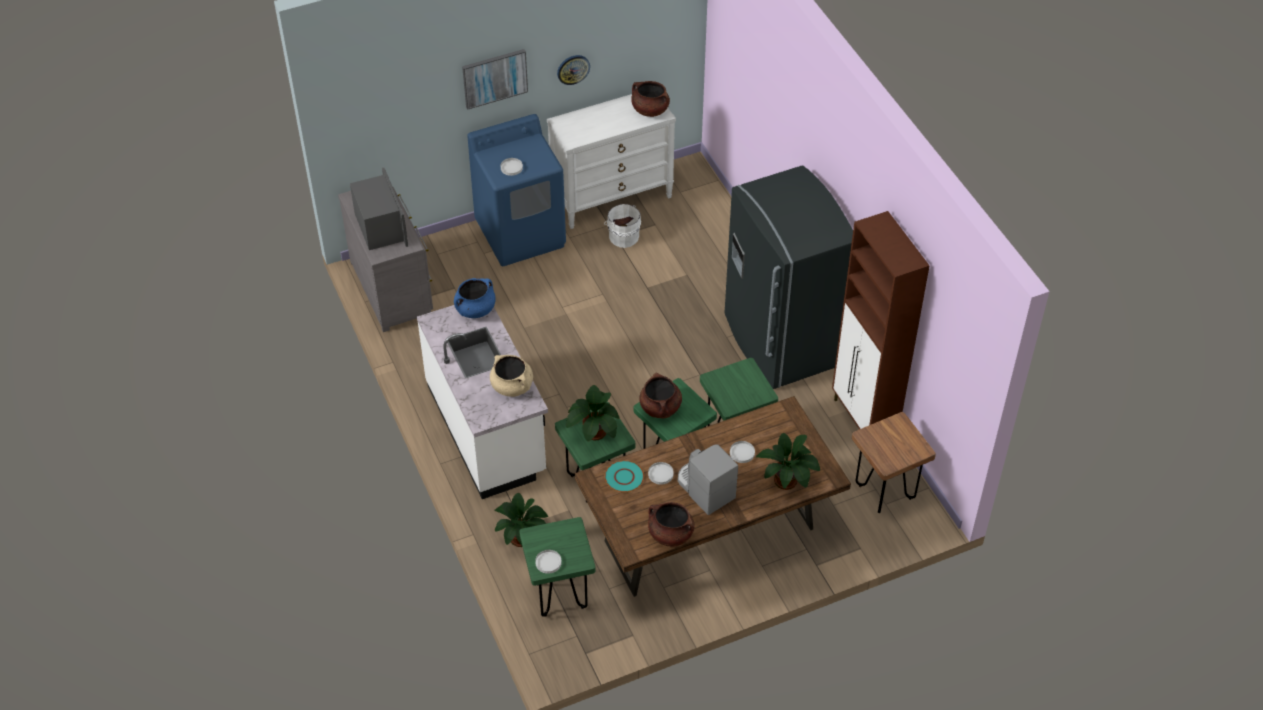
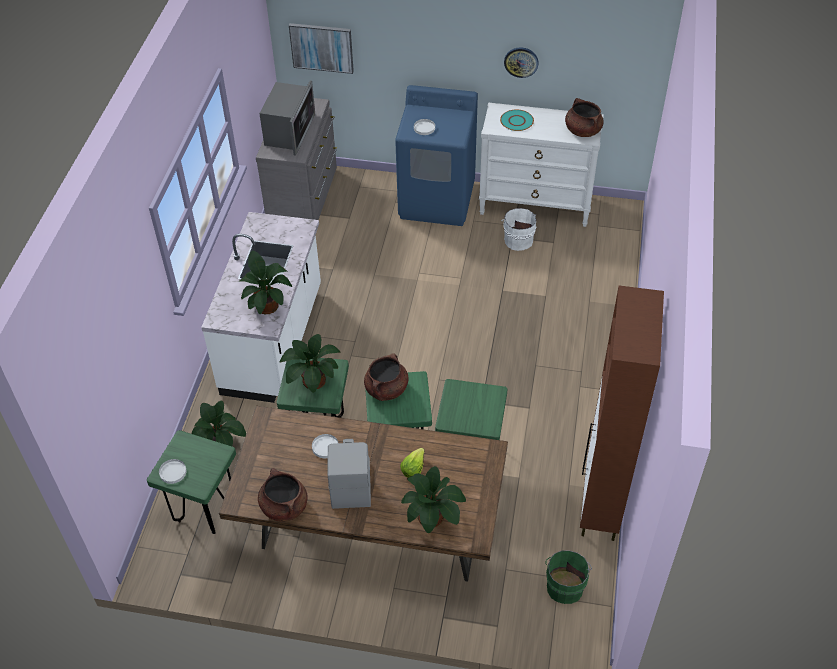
camera: 35 degrees right, 0 degrees up
blue cooking pot [454,278,496,318] -> none
picture [462,49,528,110] -> picture moved to [289,23,354,74]
beige cooking pot [490,355,533,397] -> potted plant [238,251,292,314]
turquoise plate [605,460,644,492] -> turquoise plate moved to [500,110,534,131]
grey fridge [725,165,853,389] -> none
white plate [730,441,755,463] -> lettuce [400,448,425,477]
brown stool [852,412,936,513] -> green bucket [545,550,592,604]

